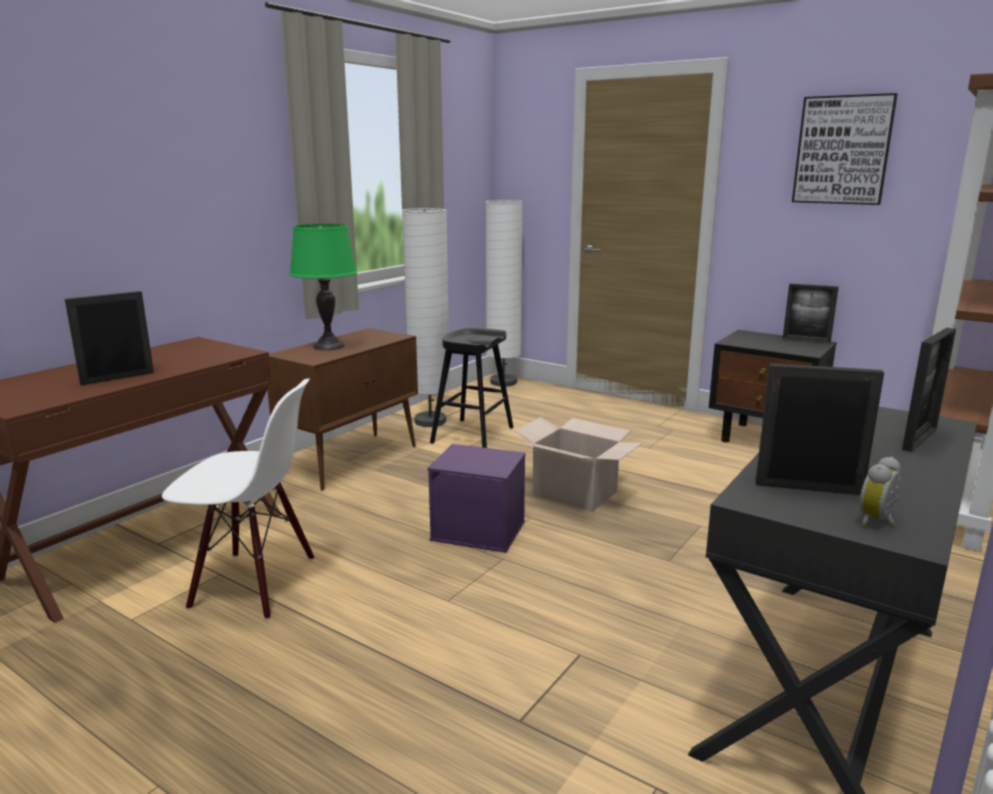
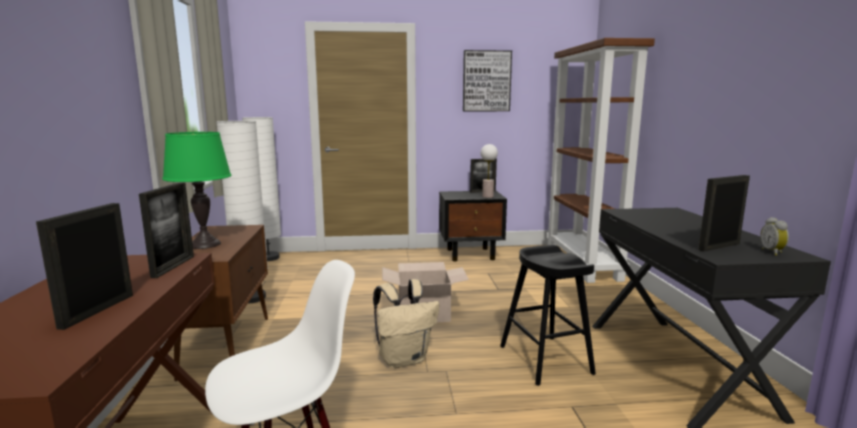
camera: 40 degrees left, 5 degrees down
purple storage box [427,444,526,553] -> beige backpack [373,279,439,368]
black stool [430,328,513,448] -> black stool moved to [500,245,596,386]
picture frame [902,328,956,452] -> picture frame moved to [139,182,194,278]
none -> table lamp [481,144,498,198]

